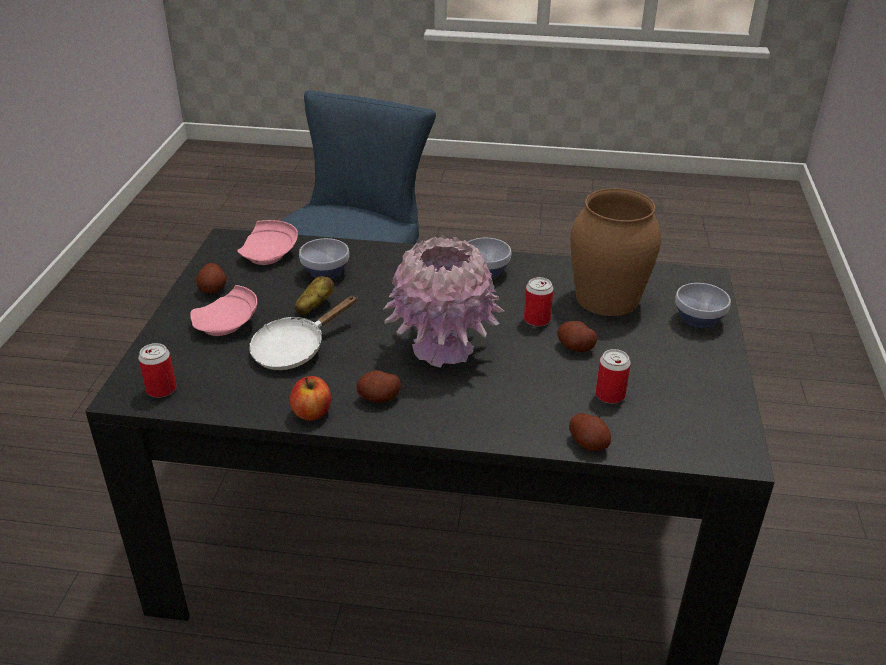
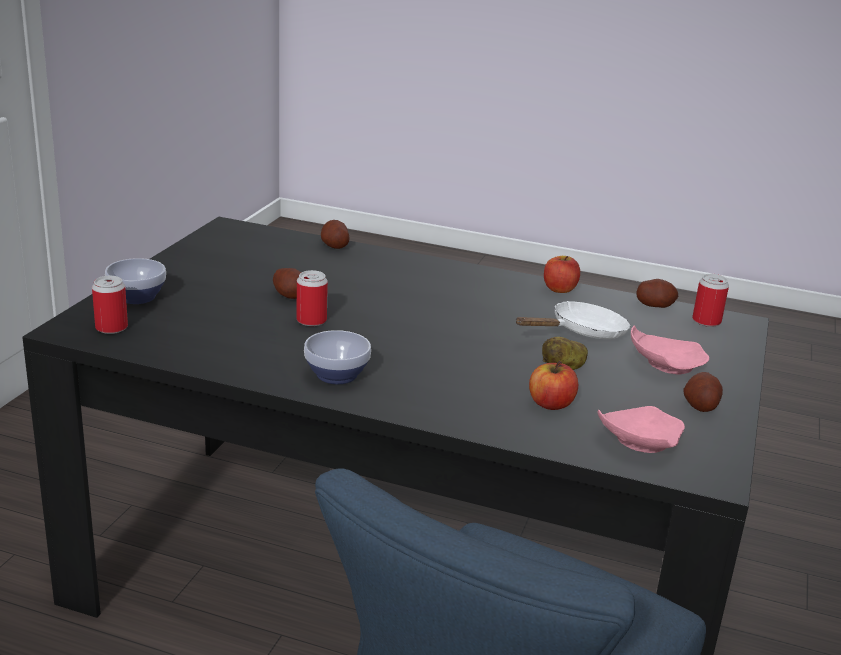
camera: 170 degrees left, 10 degrees down
bowl [299,238,349,279] -> apple [529,361,578,410]
potato [356,370,401,403] -> potato moved to [636,279,678,308]
pink vase [383,234,504,368] -> none
brown vase [570,188,661,316] -> none
can [595,349,631,404] -> can moved to [92,276,128,334]

